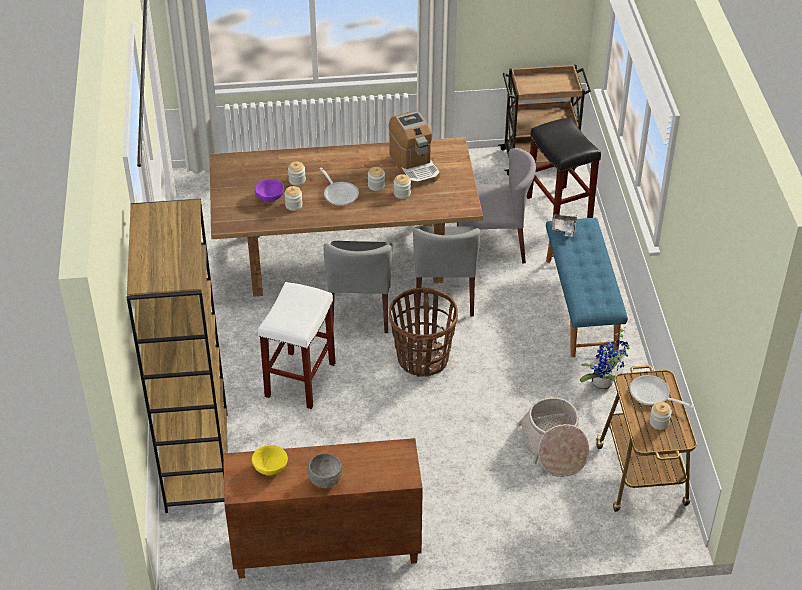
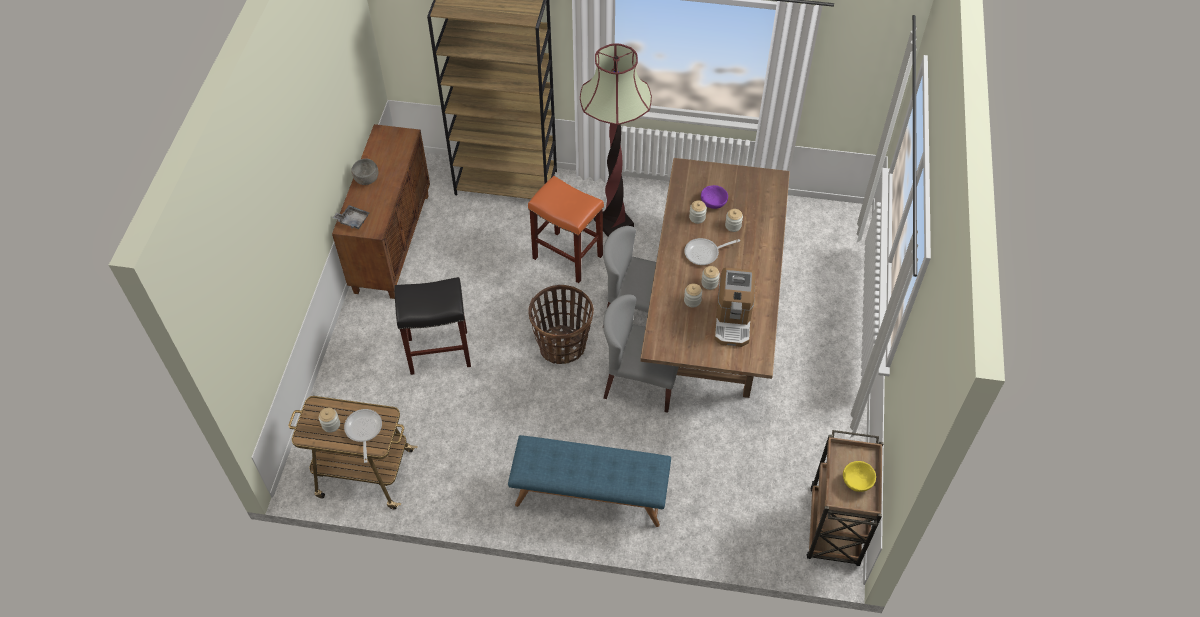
camera: 105 degrees right, 10 degrees up
yellow bowl [252,445,288,476] -> yellow bowl moved to [843,461,876,492]
white stool [258,282,335,409] -> orange stool [528,176,604,283]
coffee machine [389,110,440,186] -> coffee machine turned 75 degrees counterclockwise [714,268,755,347]
grey chair [457,148,536,263] -> none
basket [517,397,589,477] -> none
black stool [527,117,601,218] -> black stool moved to [395,277,471,375]
grey tray [552,214,577,237] -> grey tray moved to [333,205,369,229]
potted plant [580,326,629,390] -> none
frying pan [630,375,694,408] -> frying pan turned 60 degrees counterclockwise [344,409,382,463]
none -> floor lamp [580,43,652,237]

